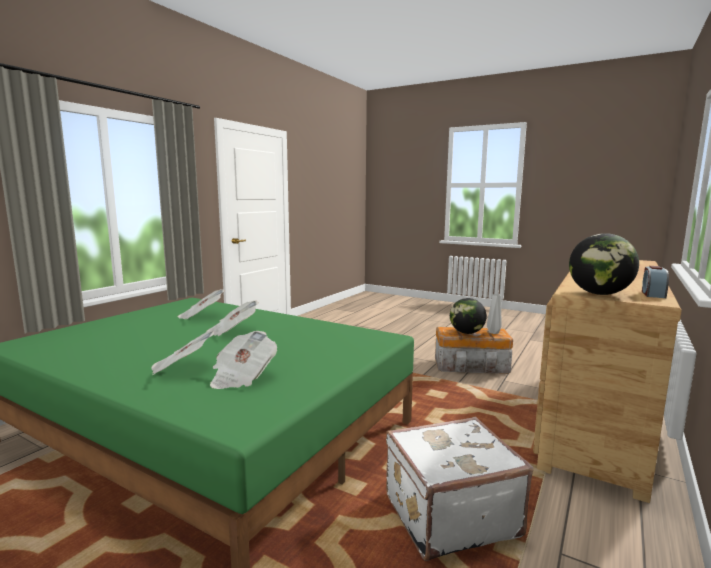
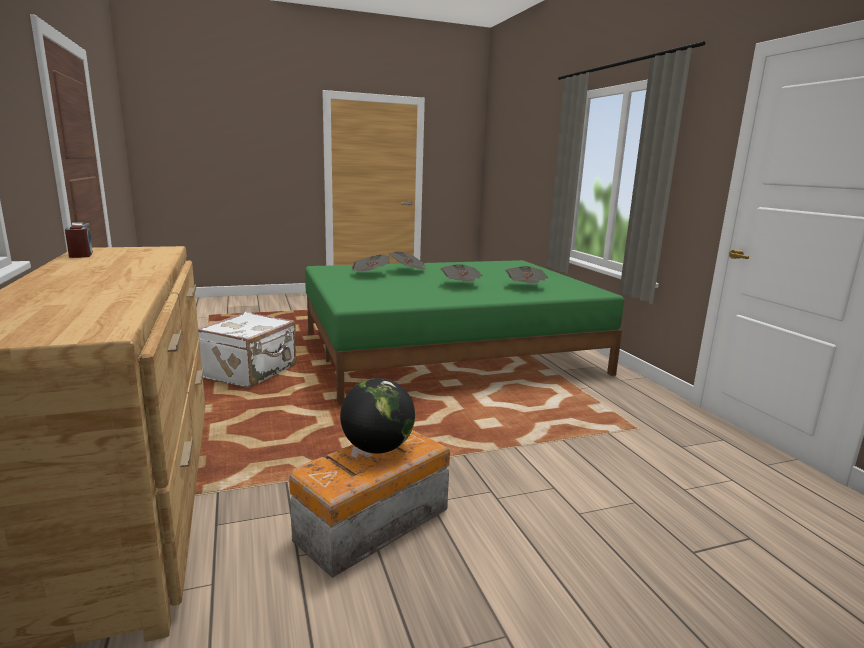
camera: 130 degrees right, 5 degrees up
grey vase [487,294,502,334] -> none
globe [569,233,639,295] -> none

